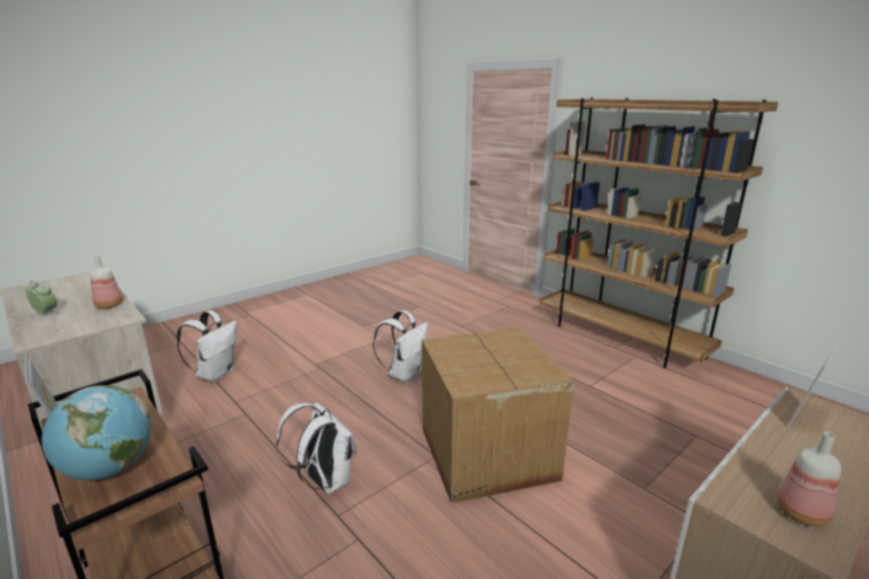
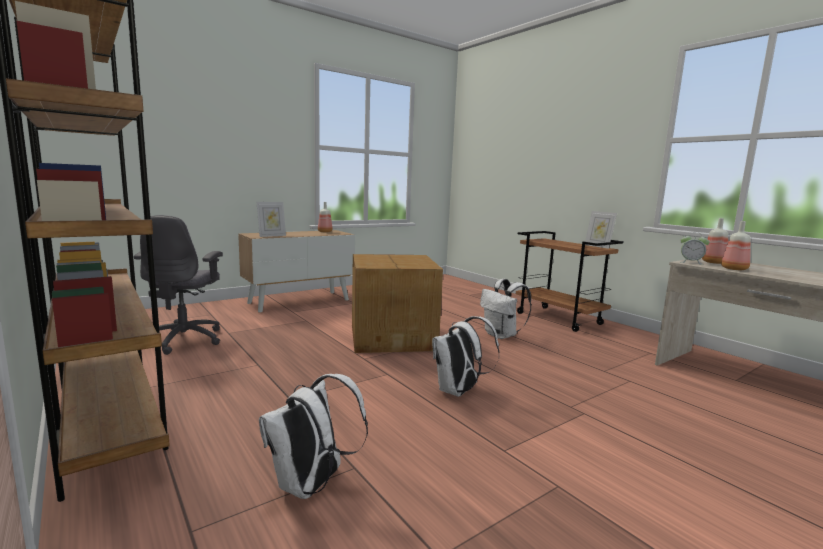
camera: 175 degrees left, 10 degrees down
alarm clock [25,280,61,313] -> alarm clock moved to [680,232,709,265]
globe [42,385,151,480] -> none
white backpack [177,310,237,382] -> white backpack moved to [259,374,368,499]
none -> grey office chair [134,215,223,355]
none -> bottle [702,218,728,264]

